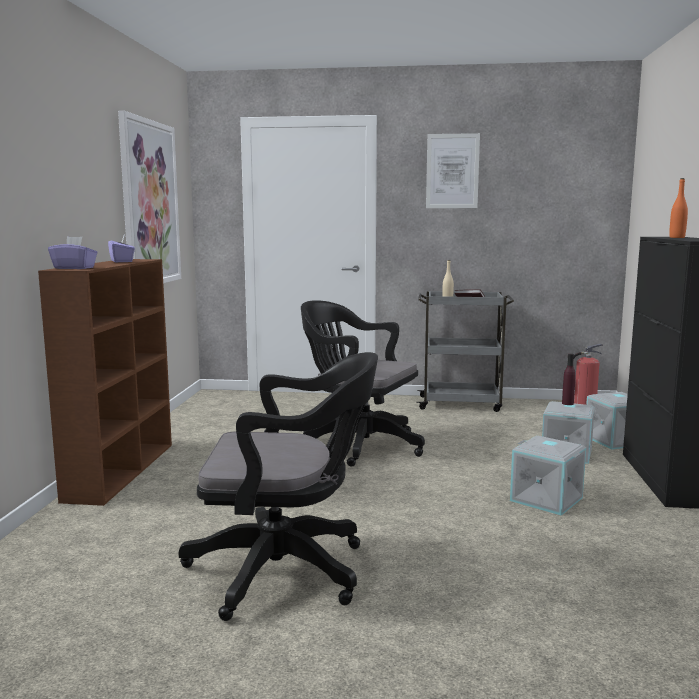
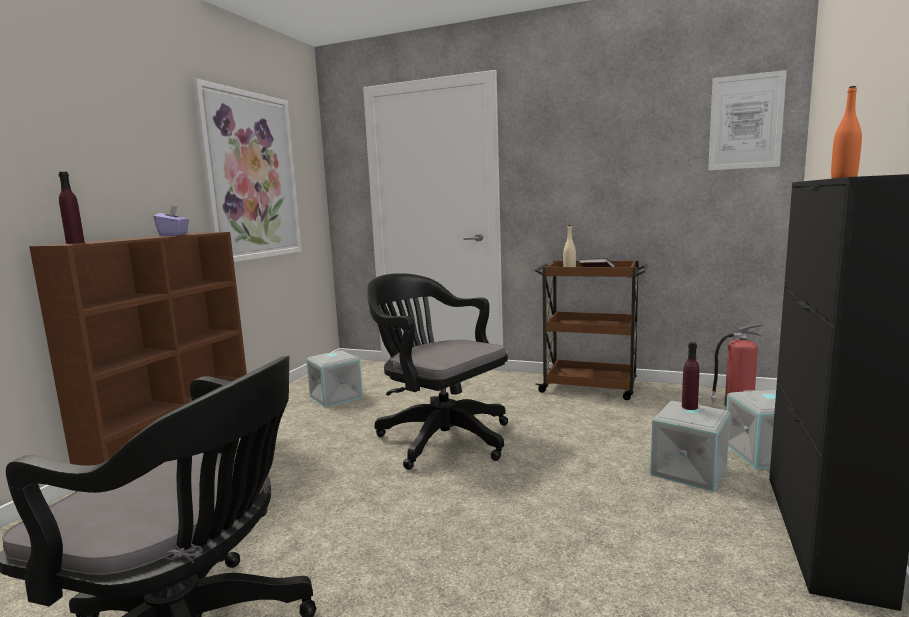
camera: 15 degrees right, 0 degrees up
purple tissue box [48,237,98,269] -> purple bottle [58,172,85,244]
grey cart [416,291,514,412] -> brown cart [535,260,648,400]
picture [426,133,480,208] -> picture moved to [708,70,787,170]
grey storage box [510,436,586,516] -> grey storage box moved to [306,350,363,408]

